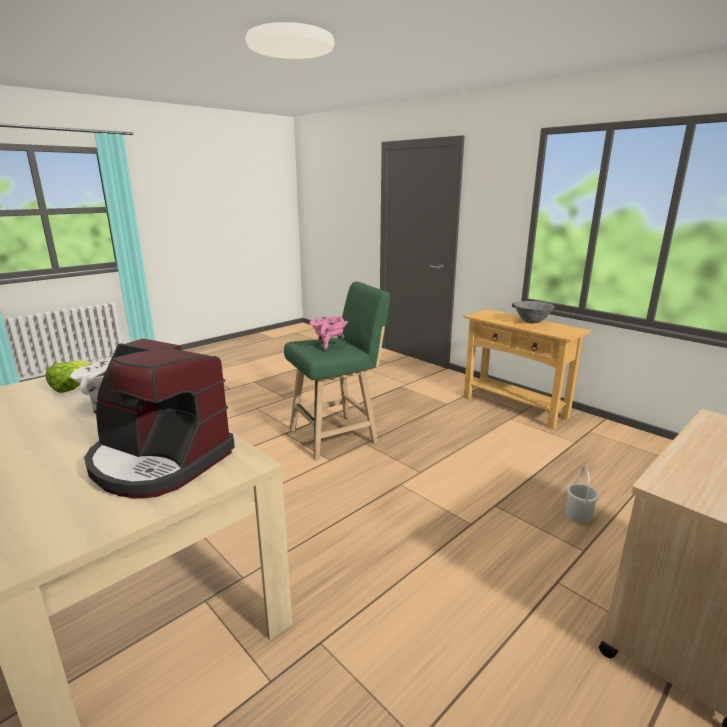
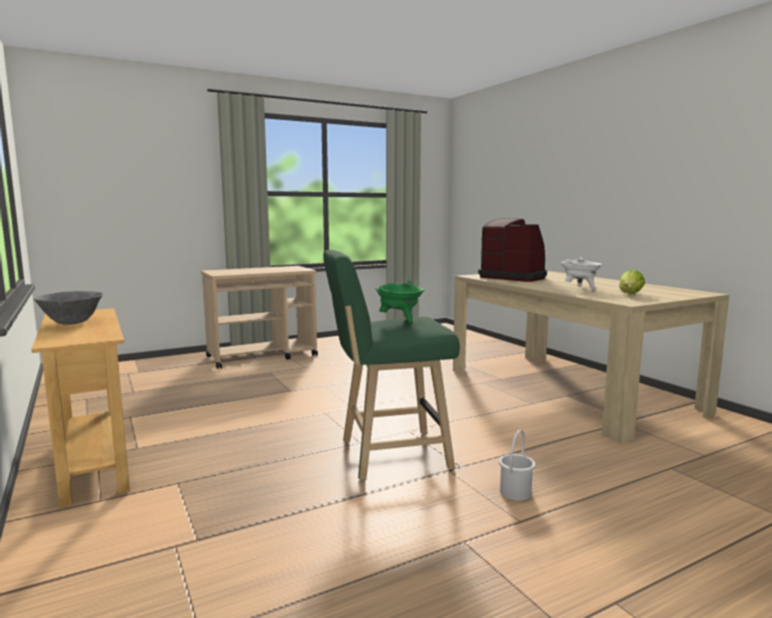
camera: 165 degrees left, 10 degrees down
pink cooking pot [310,316,348,351] -> green cooking pot [375,280,424,324]
white bucket [565,466,599,523] -> white bucket moved to [499,430,536,500]

